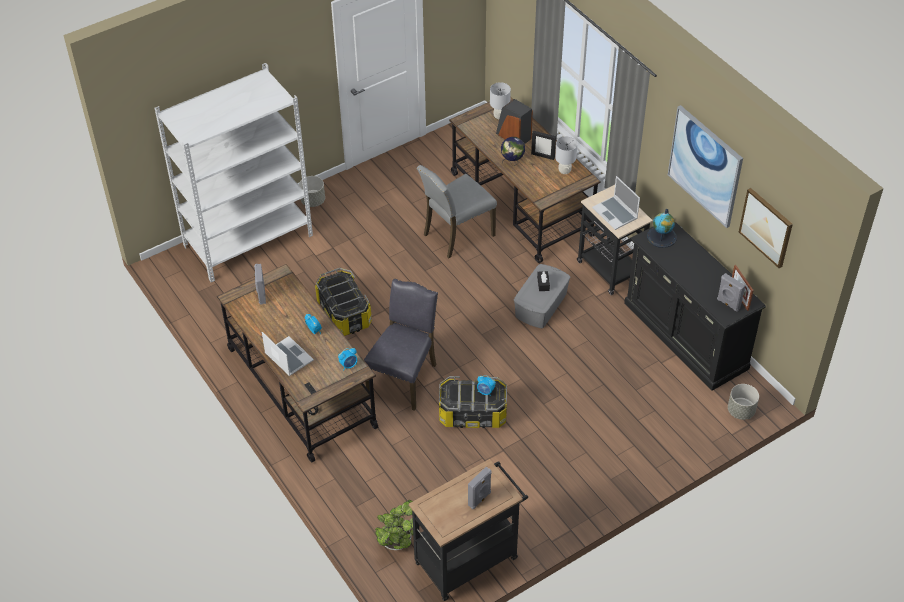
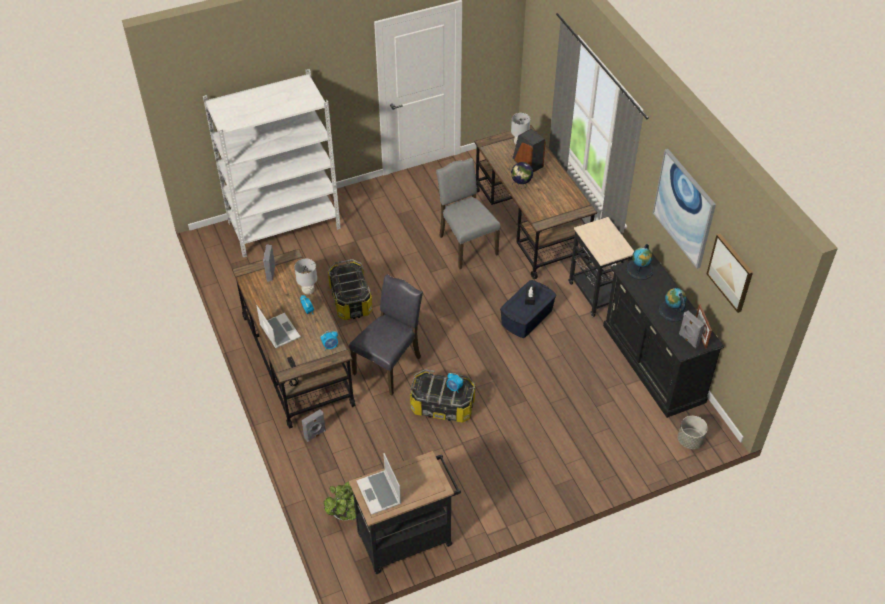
camera: 10 degrees right, 0 degrees up
grey planter [299,176,325,207] -> none
grey chair [416,165,497,258] -> grey chair turned 90 degrees clockwise [436,158,501,269]
grey speaker [468,467,491,509] -> grey speaker moved to [302,409,326,442]
grey storage box [514,264,571,328] -> blue storage box [500,280,556,338]
picture frame [531,131,556,160] -> none
grey table lamp [555,136,577,174] -> grey table lamp moved to [294,259,317,295]
laptop [592,176,640,230] -> laptop moved to [356,453,401,515]
none -> globe [659,288,687,322]

